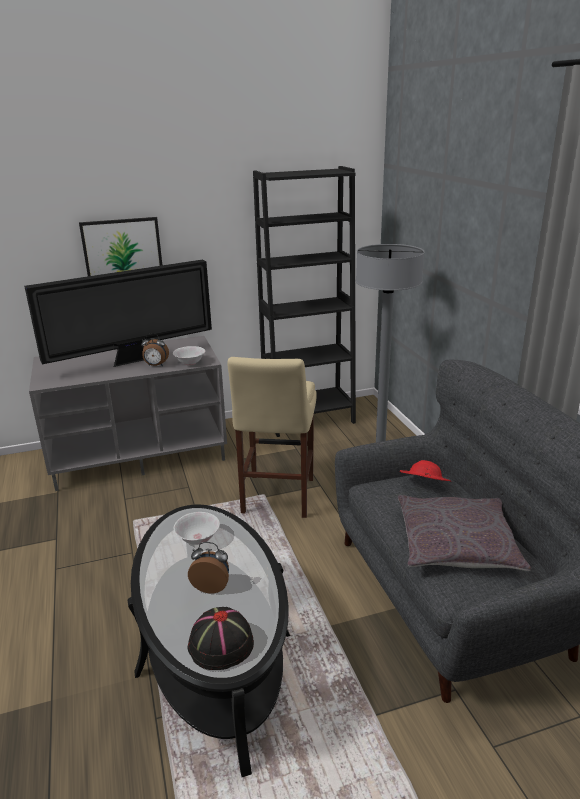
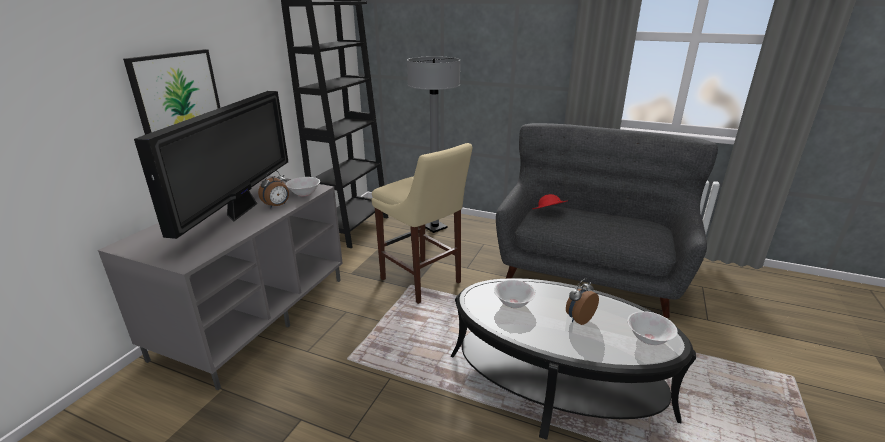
camera: 50 degrees left, 0 degrees up
black hat [187,607,254,670] -> white bowl [627,311,678,345]
grey pillow [398,495,531,571] -> none

